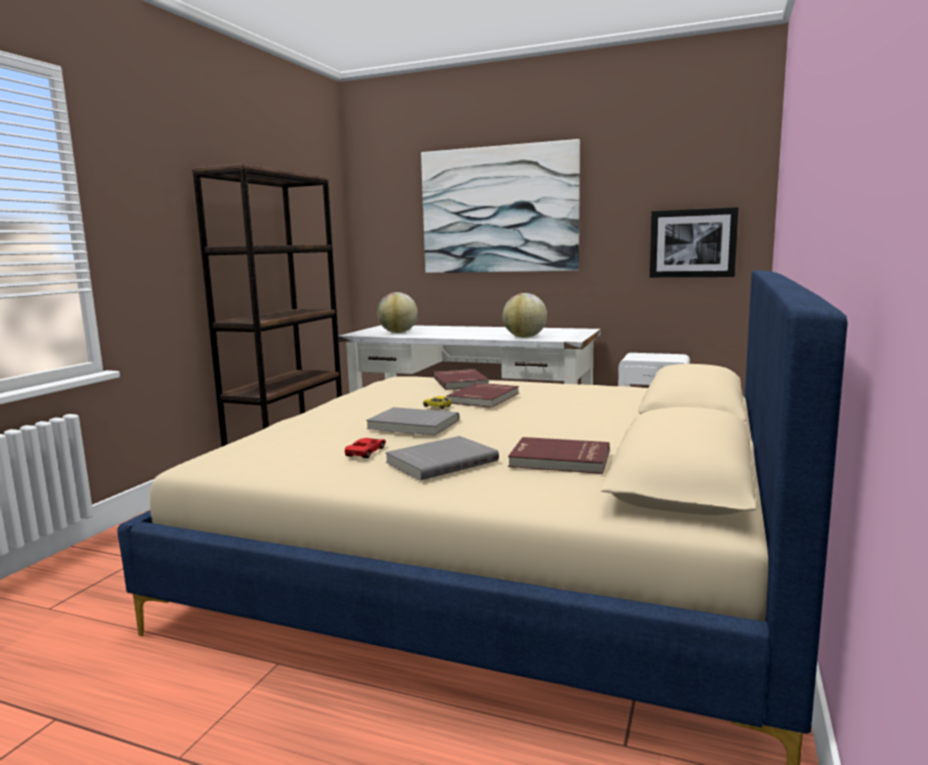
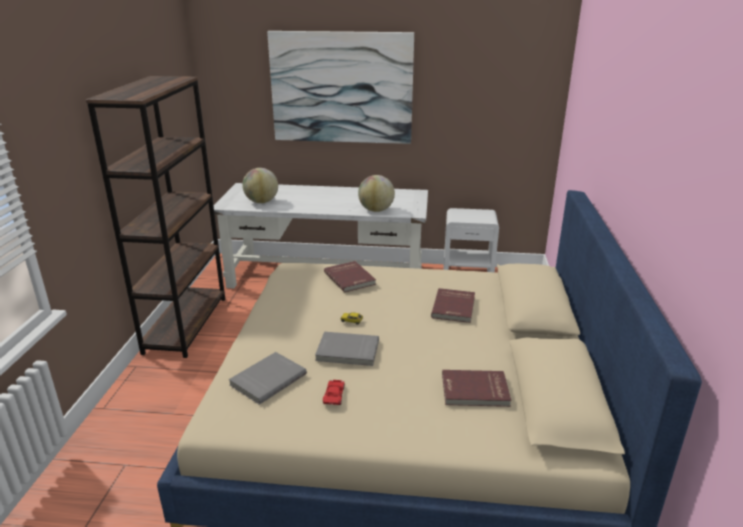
camera: 15 degrees left, 15 degrees up
grey book [385,436,499,481] -> grey book moved to [229,352,307,405]
red book [446,383,519,408] -> red book moved to [431,288,475,323]
picture [650,207,739,278] -> none

